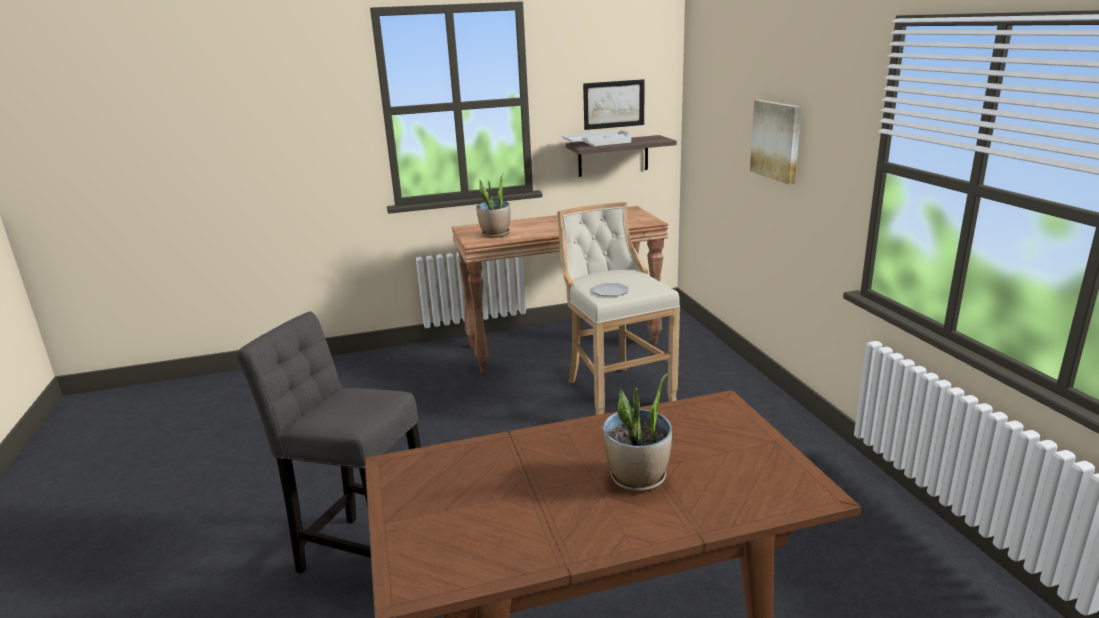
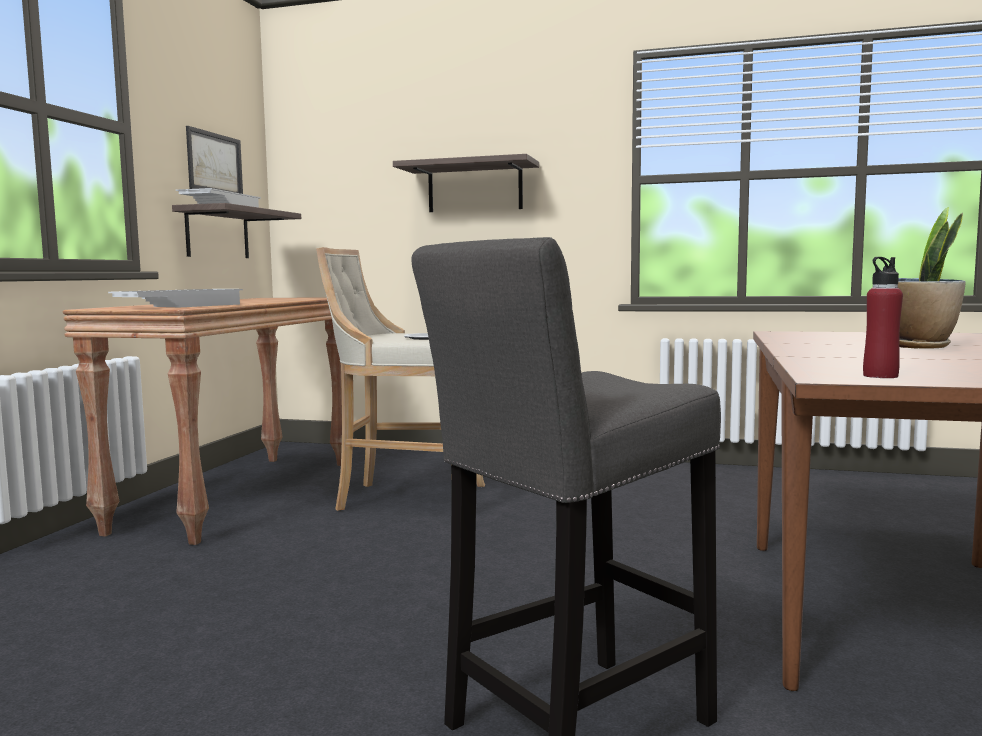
camera: 60 degrees left, 15 degrees down
potted plant [476,174,510,238] -> white tray [108,289,243,307]
picture [750,100,801,185] -> shelf [393,154,539,212]
none -> red bottle [863,257,903,378]

